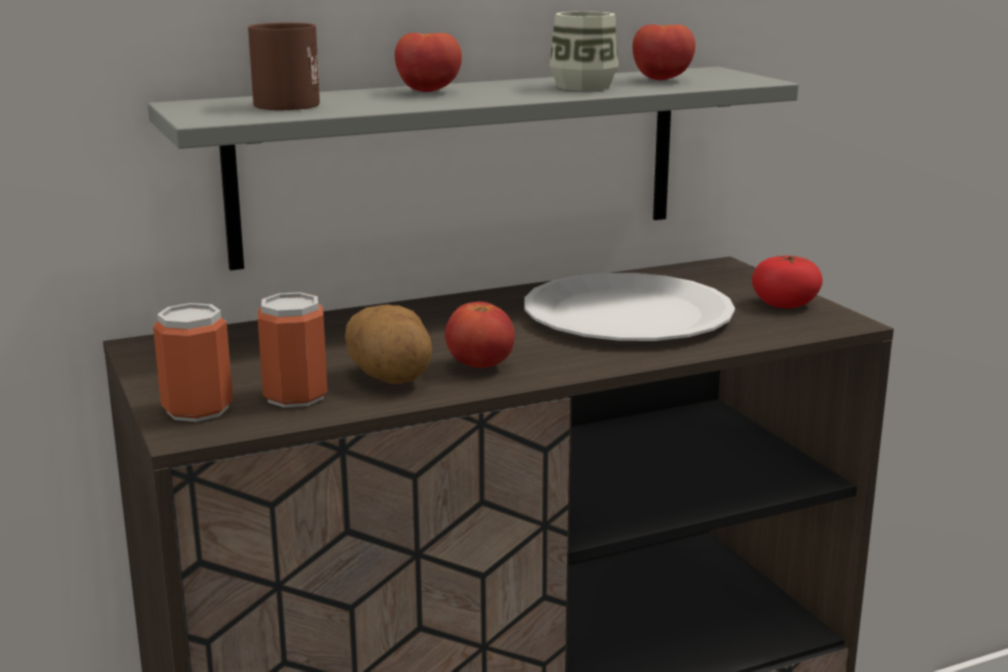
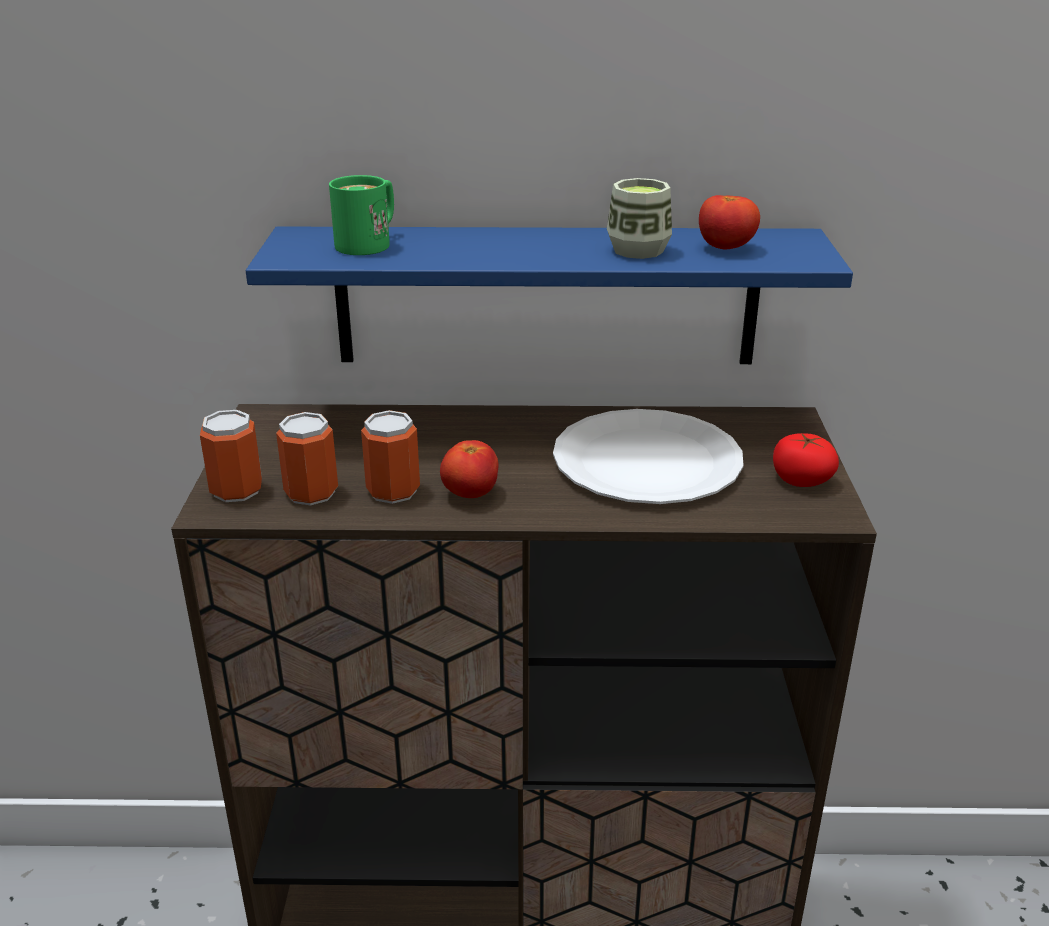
camera: 25 degrees right, 10 degrees up
grey shelf [148,67,799,271] -> blue shelf [246,226,853,364]
brown mug [248,23,320,110] -> green mug [329,175,394,255]
potato [345,305,432,384] -> can [361,410,420,504]
tomato [395,33,462,92] -> none

